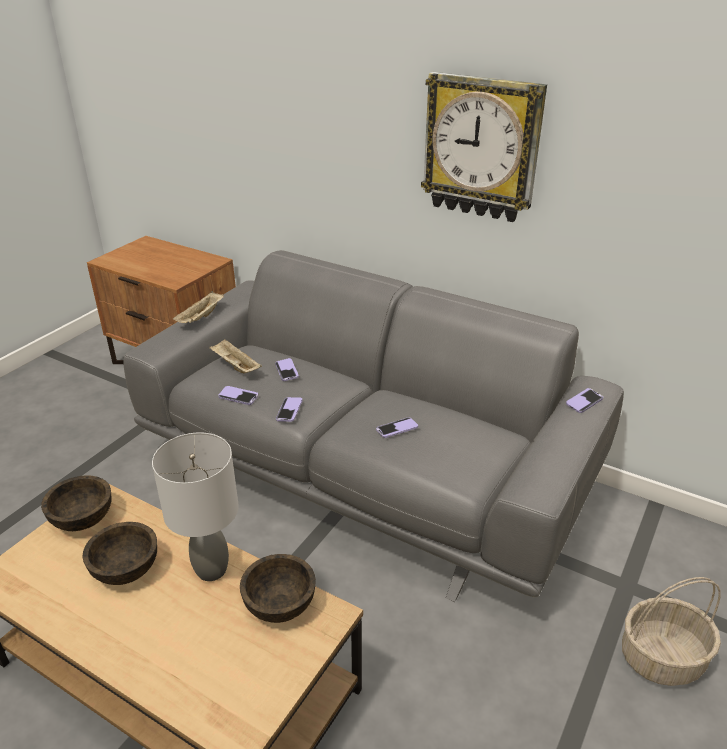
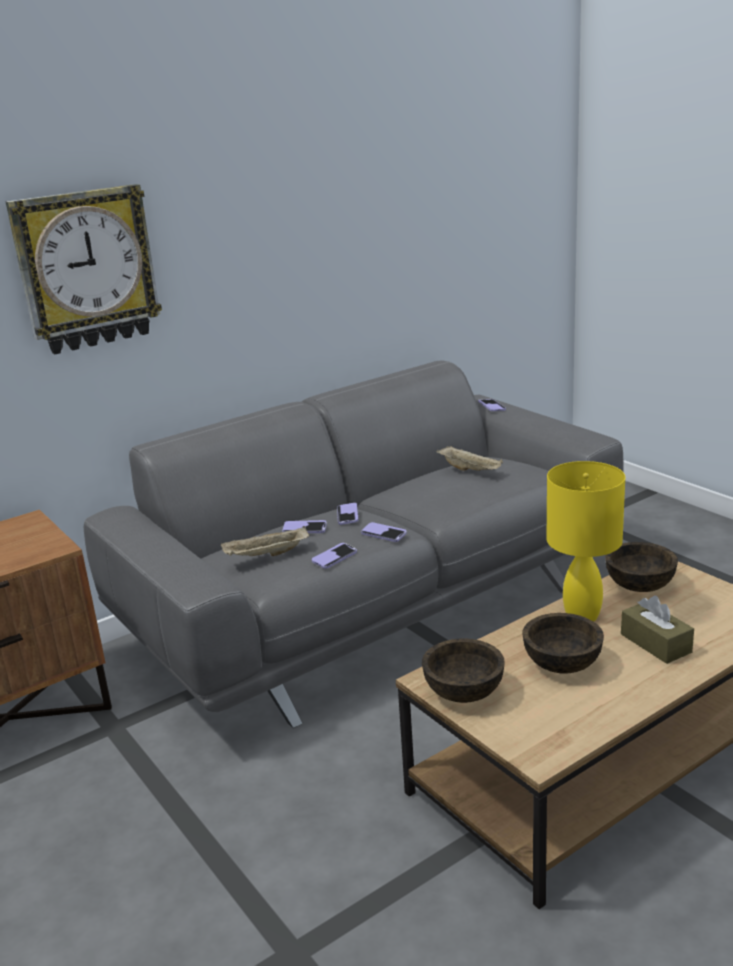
camera: 65 degrees left, 10 degrees down
grey table lamp [152,433,239,581] -> yellow table lamp [547,461,625,622]
beige tray [173,291,224,323] -> beige tray moved to [437,446,503,471]
phone [376,418,418,438] -> phone moved to [337,503,359,525]
wall clock [421,72,547,222] -> wall clock moved to [6,184,162,354]
basket [622,577,721,686] -> none
none -> brown tissue box [621,596,694,664]

